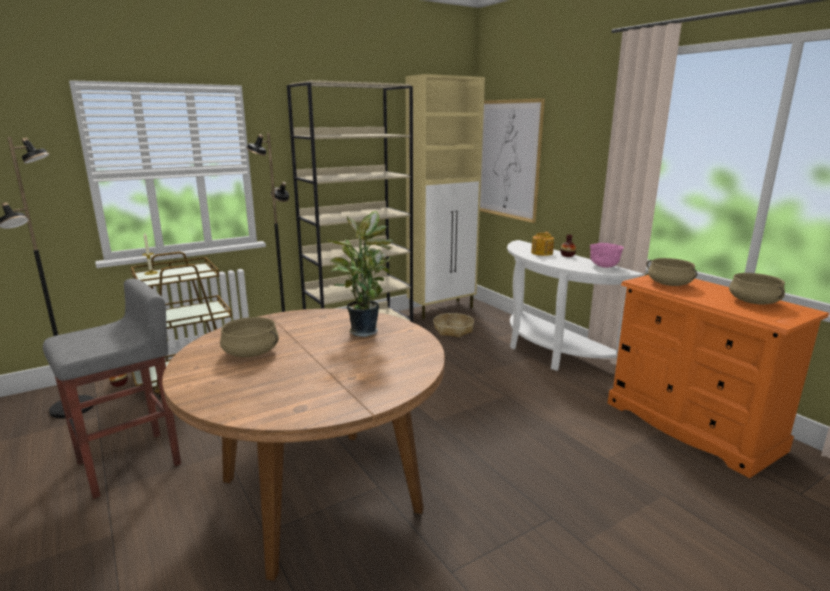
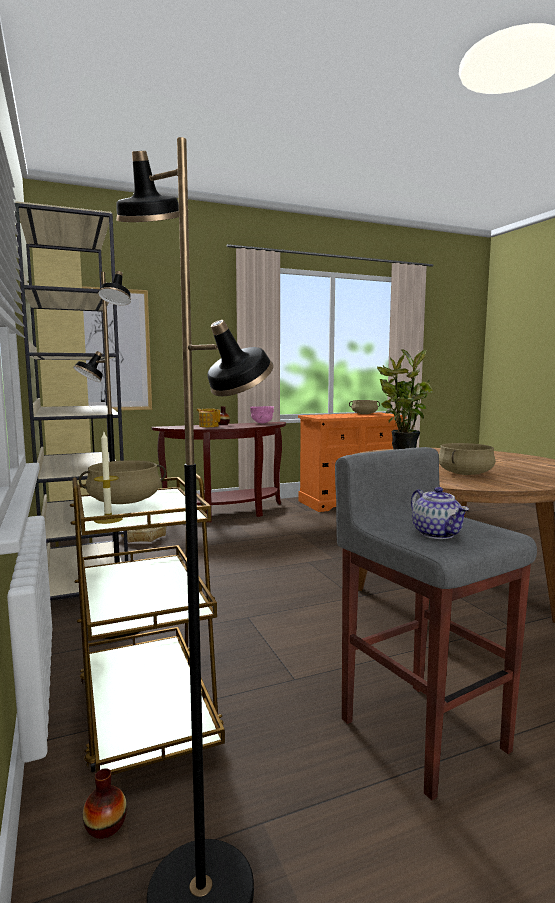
camera: 80 degrees left, 10 degrees down
white console table [507,240,644,371] -> brown console table [151,422,286,522]
beige cooking pot [646,258,697,286] -> beige cooking pot moved to [79,460,166,504]
none -> teapot [411,487,469,539]

